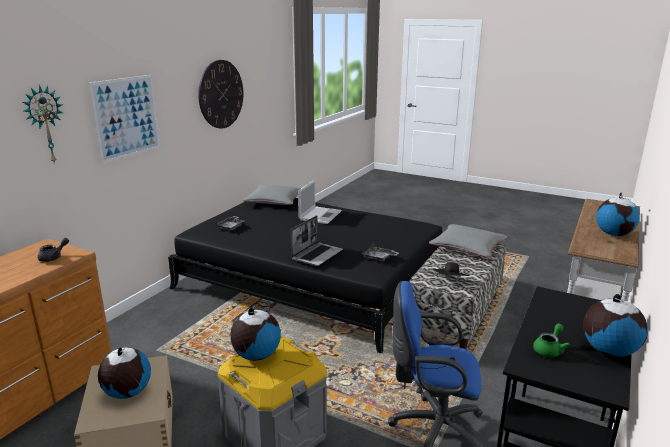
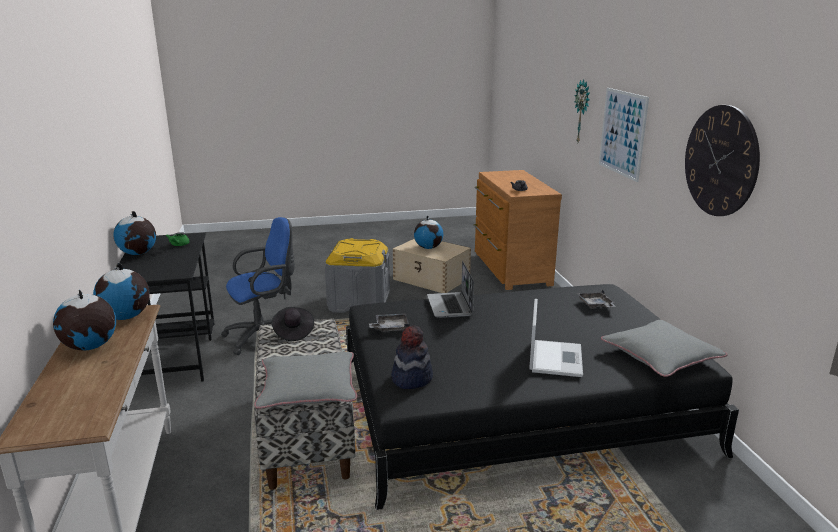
camera: 140 degrees right, 0 degrees up
globe [230,308,281,361] -> globe moved to [93,263,150,320]
laptop [298,180,342,224] -> laptop turned 150 degrees counterclockwise [529,299,583,377]
none -> hat [391,325,433,389]

